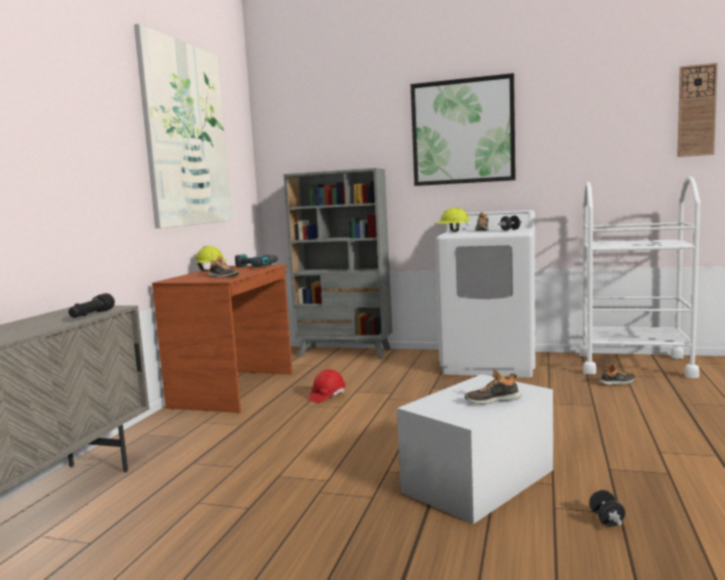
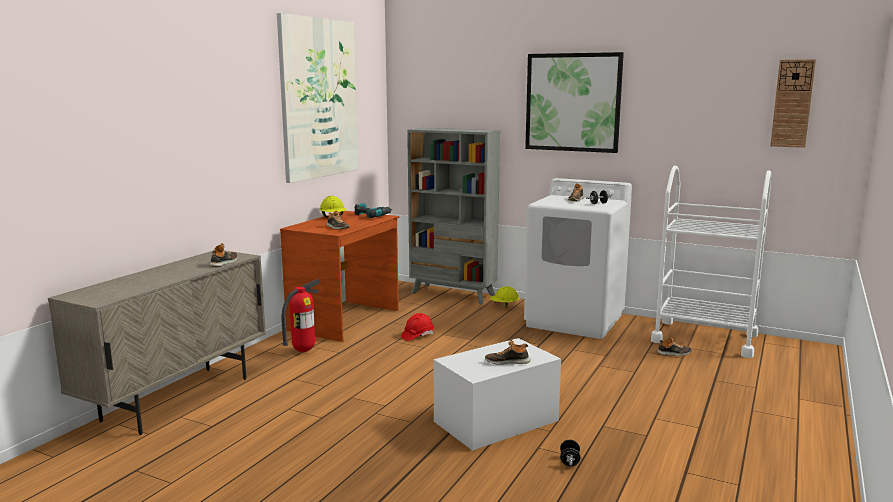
camera: 10 degrees right, 5 degrees up
black flashlight [68,293,115,318] -> shoe [209,243,238,267]
yellow hard hat [436,207,470,232] -> yellow hard hat moved to [490,286,520,307]
none -> fire extinguisher [281,279,321,352]

